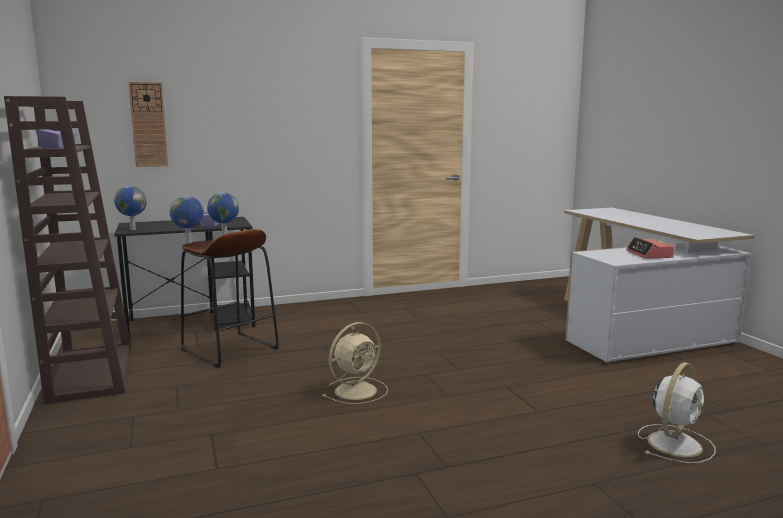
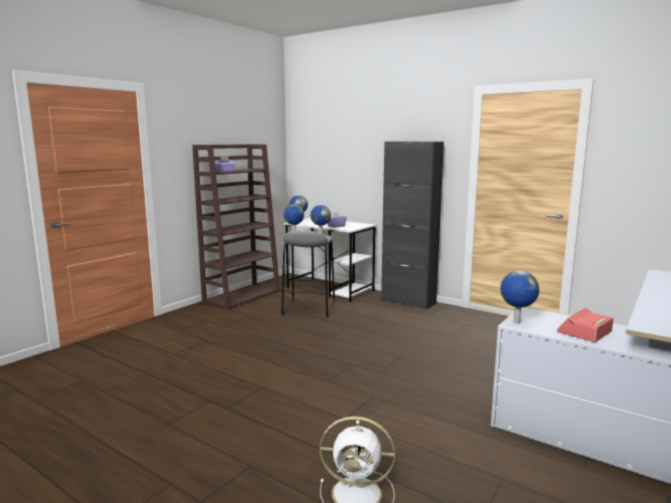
camera: 55 degrees right, 0 degrees up
black desk [114,217,256,340] -> white desk [284,218,377,302]
wall clock [128,82,168,167] -> none
brown stool [181,229,279,368] -> grey stool [282,231,335,317]
beige fan [323,322,388,404] -> none
none -> black cabinet [381,142,444,310]
none -> globe [500,271,539,324]

